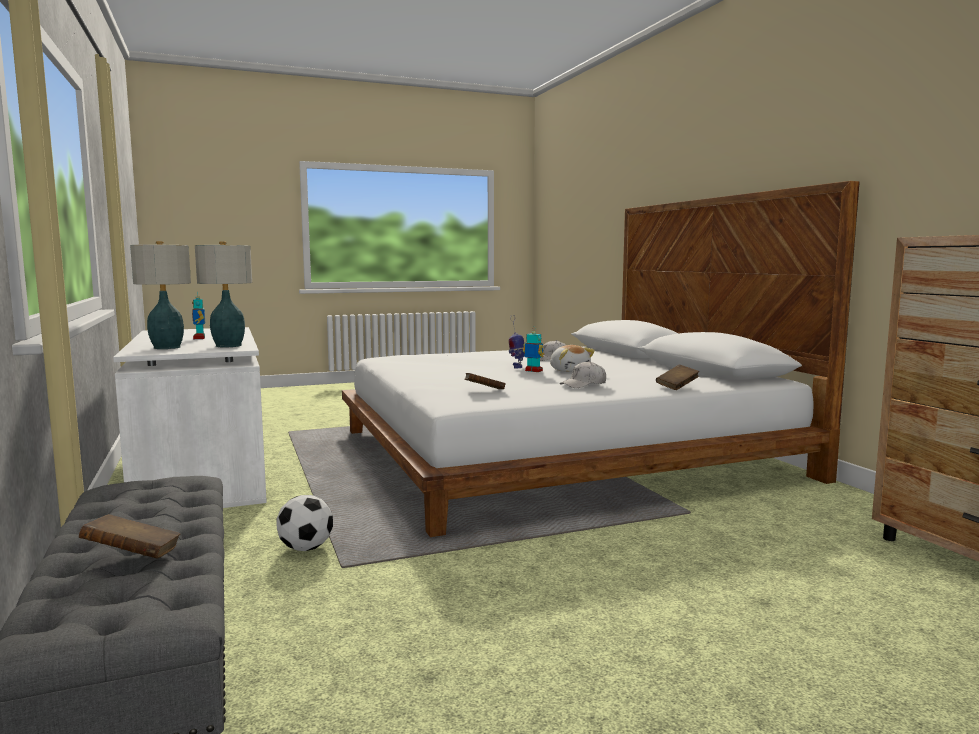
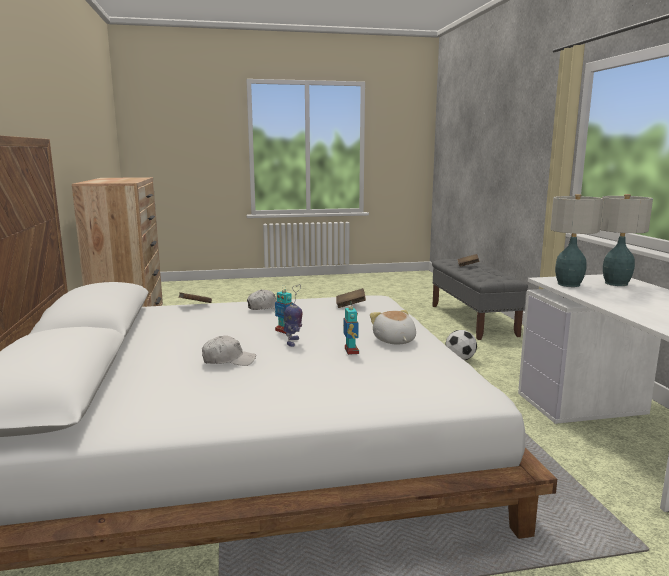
camera: 170 degrees left, 5 degrees up
toy robot [192,291,205,339] -> toy robot moved to [343,302,359,355]
plush toy [550,345,595,372] -> plush toy moved to [370,310,416,344]

